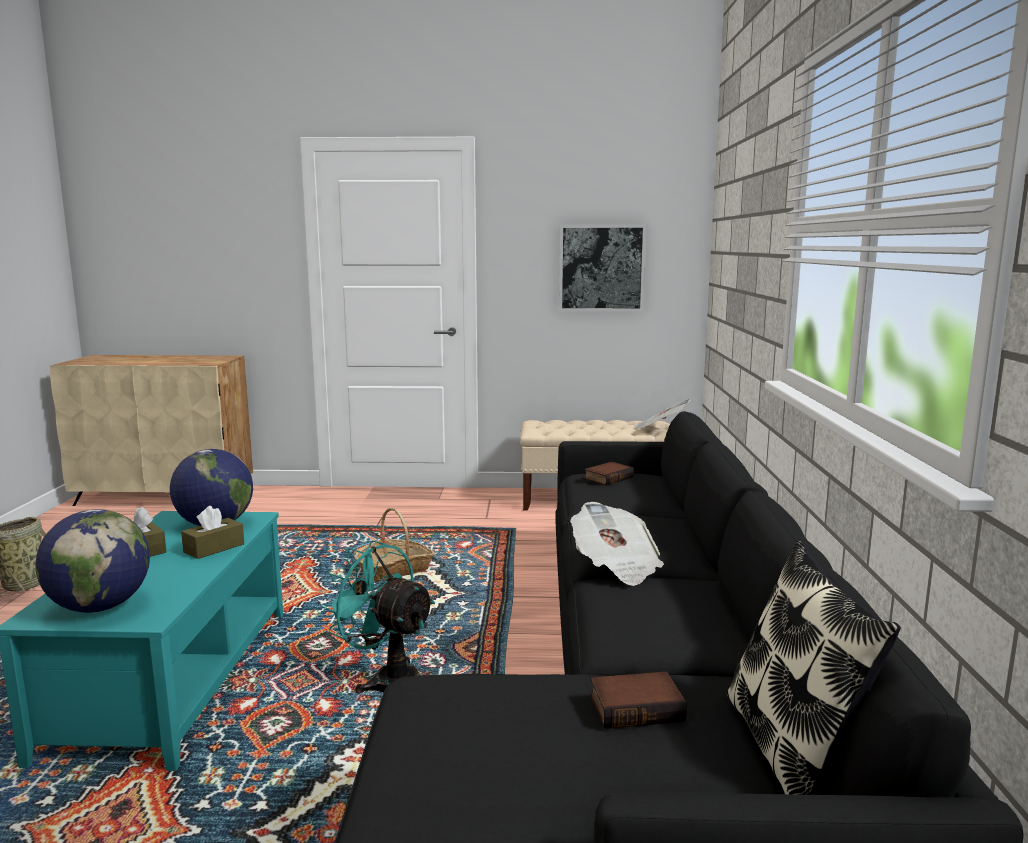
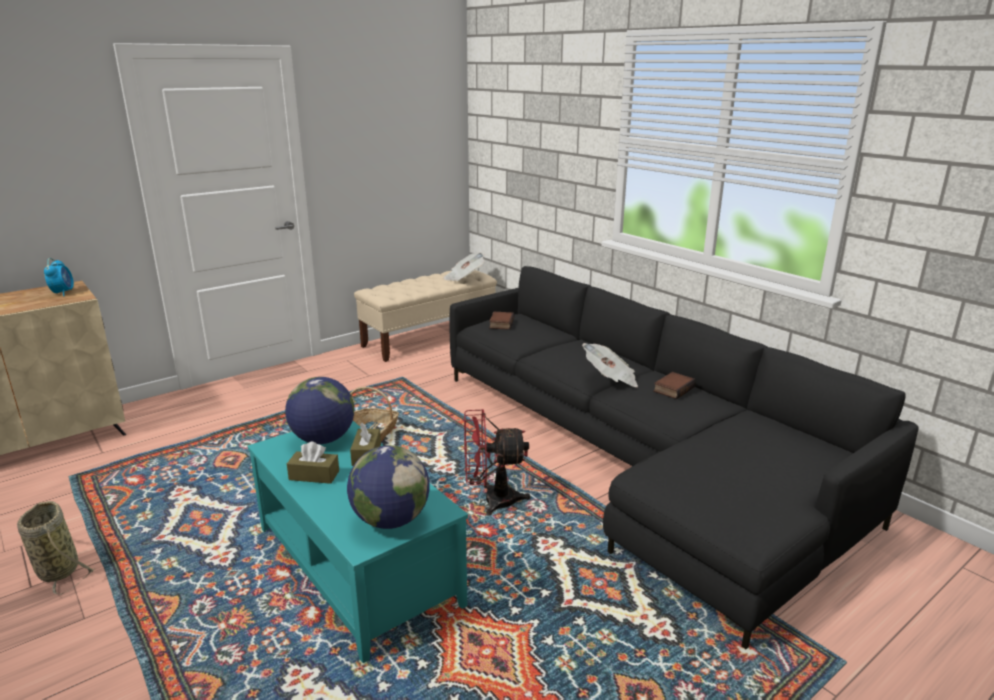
camera: 40 degrees left, 10 degrees up
turquoise fan [321,541,435,694] -> red fan [464,409,531,516]
picture [559,224,646,311] -> none
book [590,672,687,729] -> book moved to [653,372,696,399]
pillow [727,541,901,795] -> none
none -> alarm clock [44,258,74,296]

